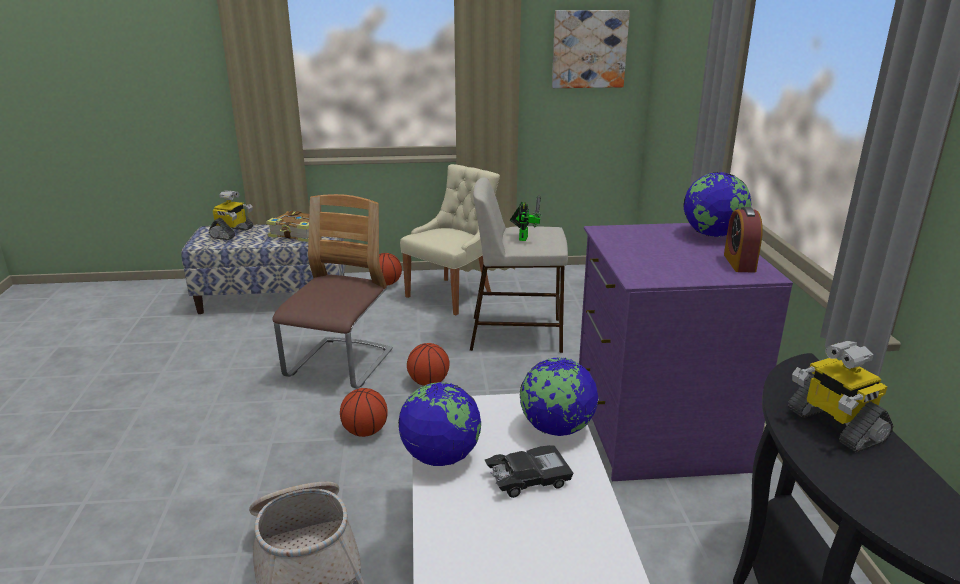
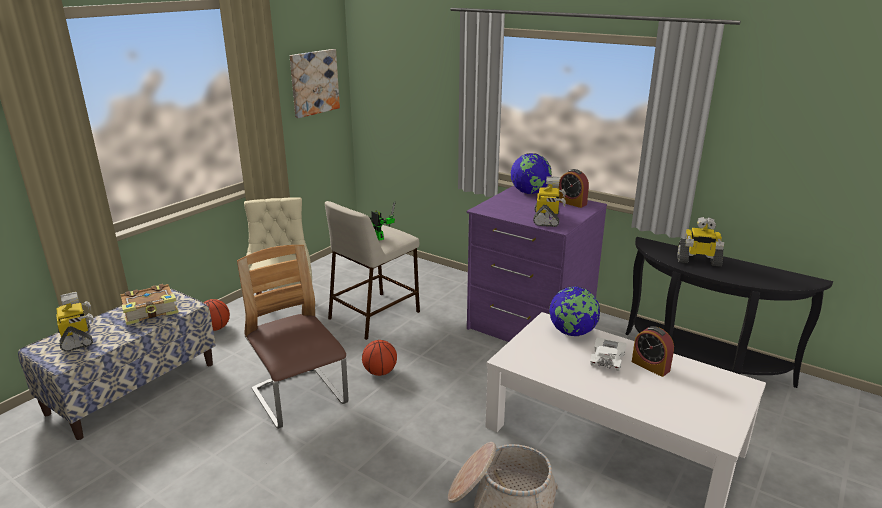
camera: 50 degrees left, 0 degrees up
basketball [340,388,388,437] -> none
globe [398,382,481,466] -> none
black toy car [485,445,573,498] -> white toy car [590,337,627,371]
none -> toy robot [533,176,566,227]
none -> alarm clock [632,326,674,377]

